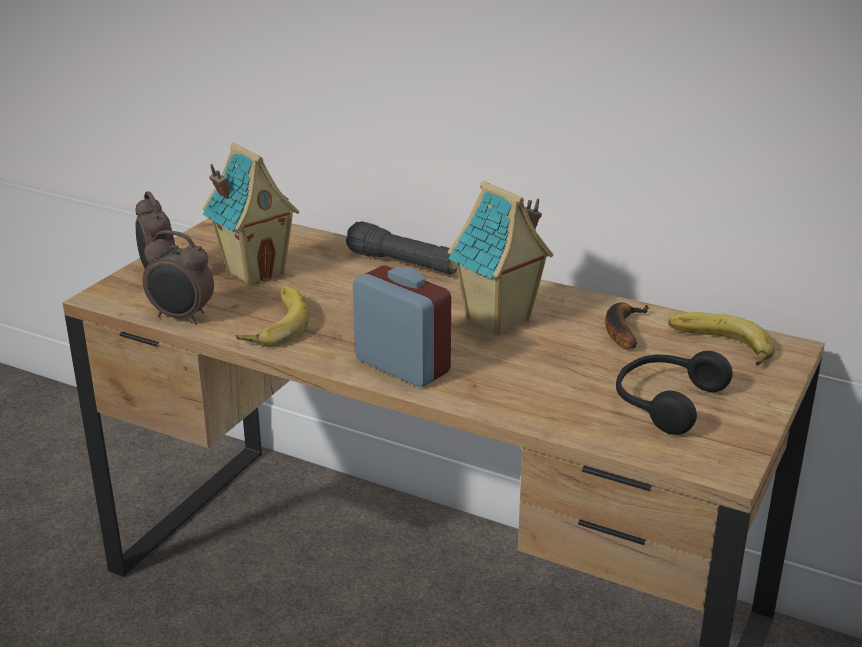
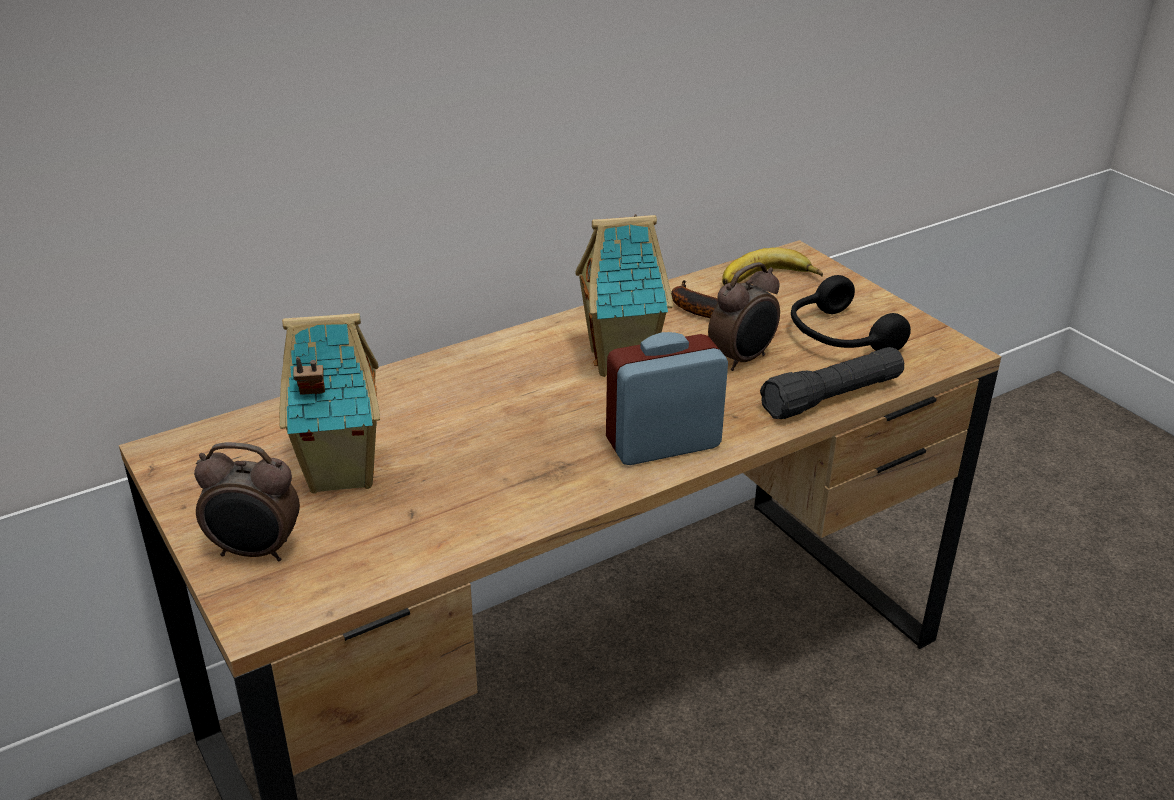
camera: 60 degrees left, 5 degrees up
alarm clock [143,230,214,324] -> alarm clock moved to [708,262,780,371]
banana [236,286,309,347] -> none
black flashlight [346,221,457,274] -> black flashlight moved to [760,347,904,419]

